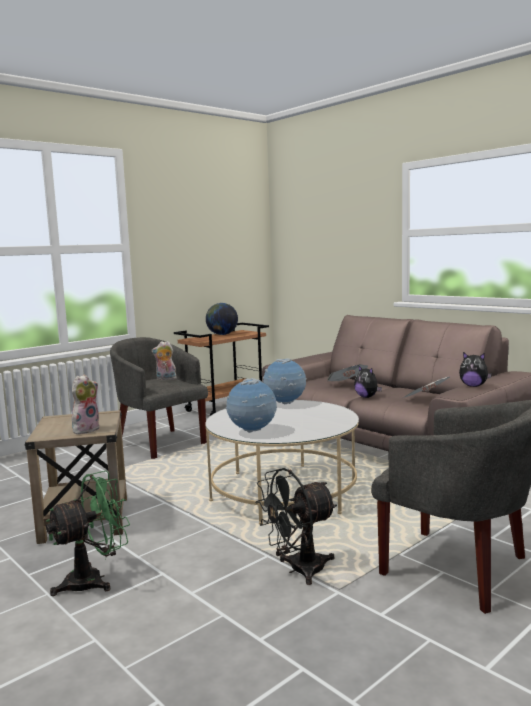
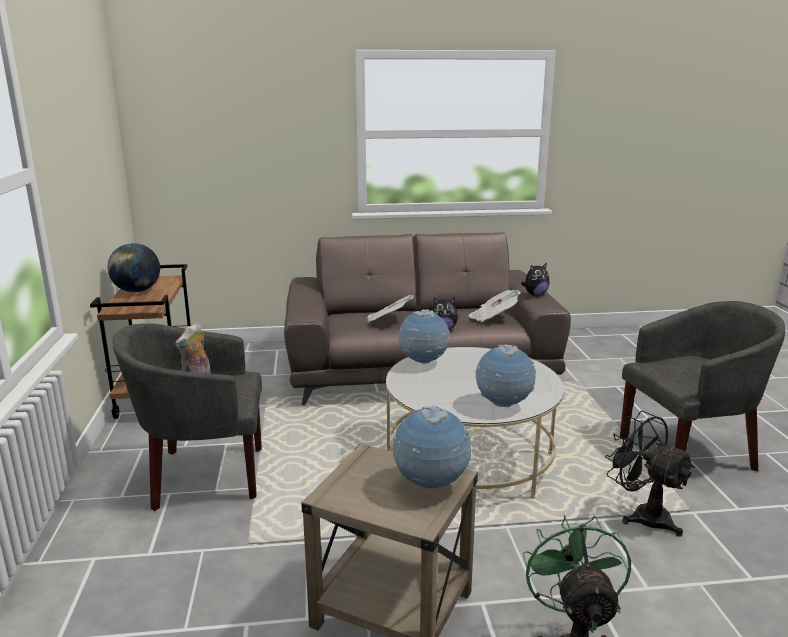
camera: 55 degrees left, 10 degrees up
plush toy [72,374,99,434] -> globe [393,406,472,489]
black fan [255,468,337,585] -> black fan turned 135 degrees clockwise [605,411,695,537]

